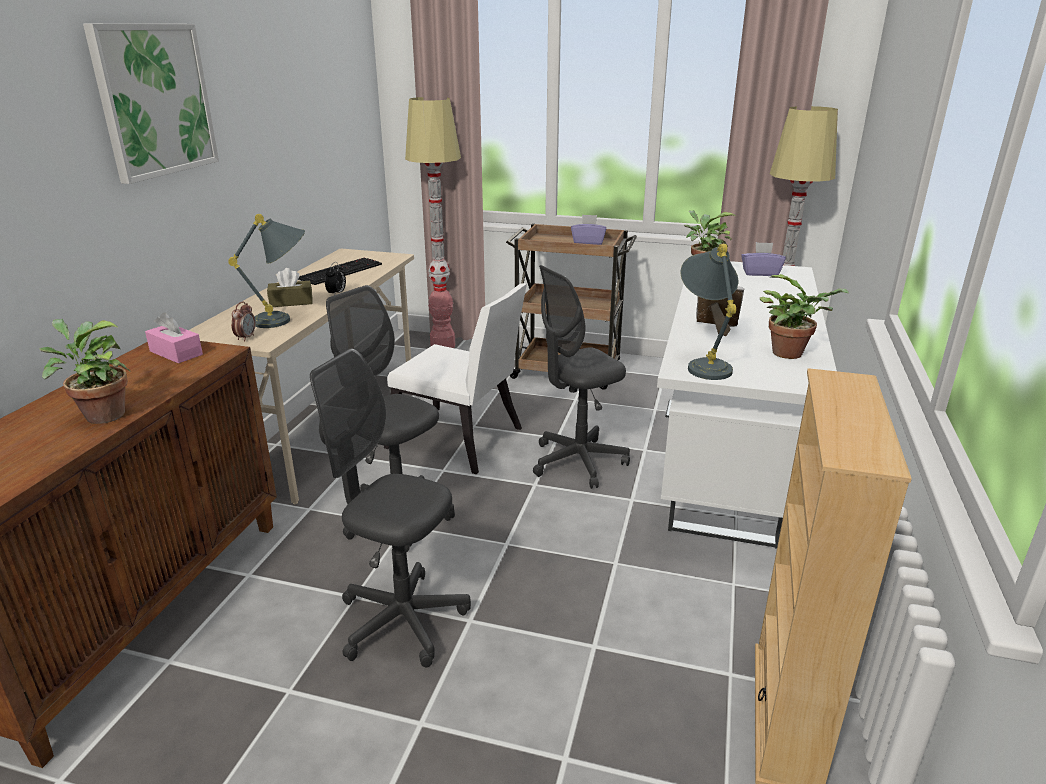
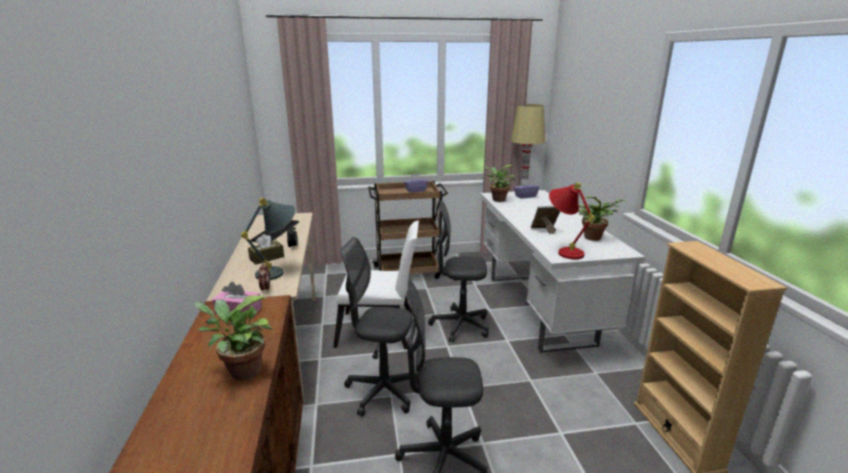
camera: 25 degrees left, 5 degrees down
picture [83,24,219,184] -> none
floor lamp [405,97,461,348] -> none
grey office chair [533,265,630,489] -> grey office chair turned 60 degrees clockwise [428,200,489,343]
grey table lamp [681,244,738,380] -> red table lamp [549,182,595,259]

